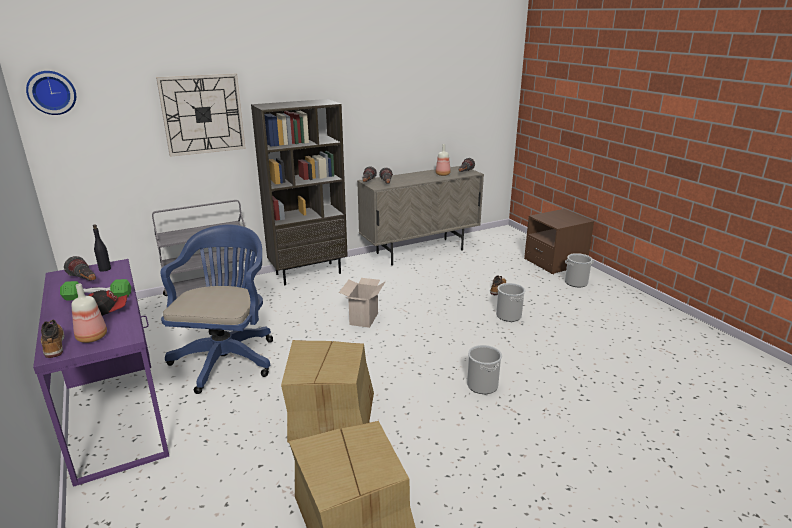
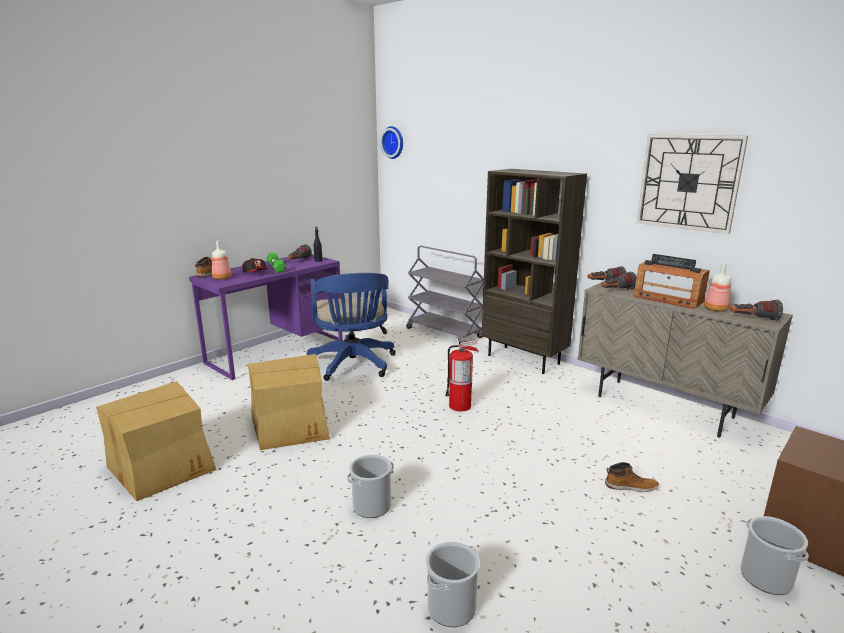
camera: 70 degrees right, 5 degrees down
wall clock [156,73,246,157] -> wall clock moved to [636,134,748,234]
blue office chair [161,224,273,394] -> blue office chair turned 90 degrees clockwise [307,273,396,381]
cardboard box [339,278,386,328] -> fire extinguisher [445,340,479,411]
bucket [496,283,525,322] -> bucket moved to [426,542,480,627]
none -> radio [634,254,710,309]

